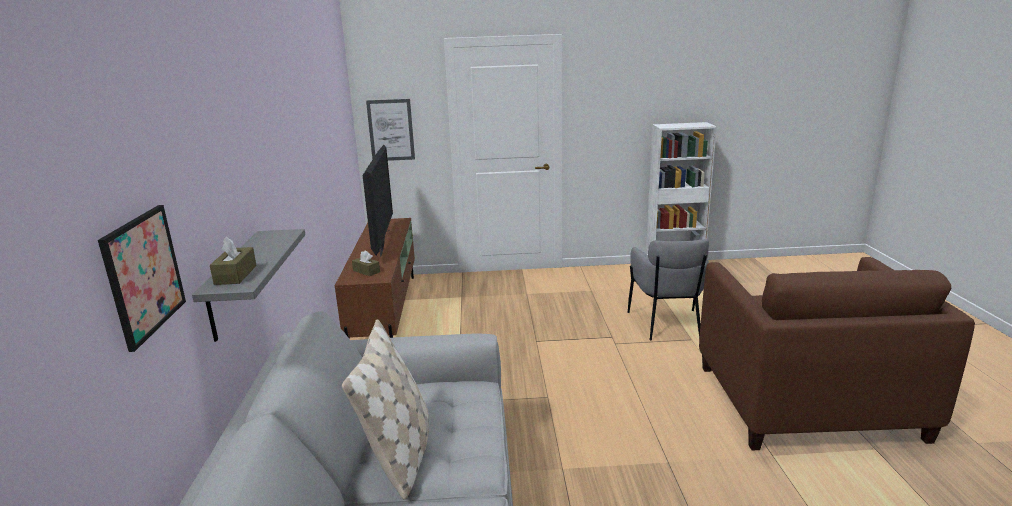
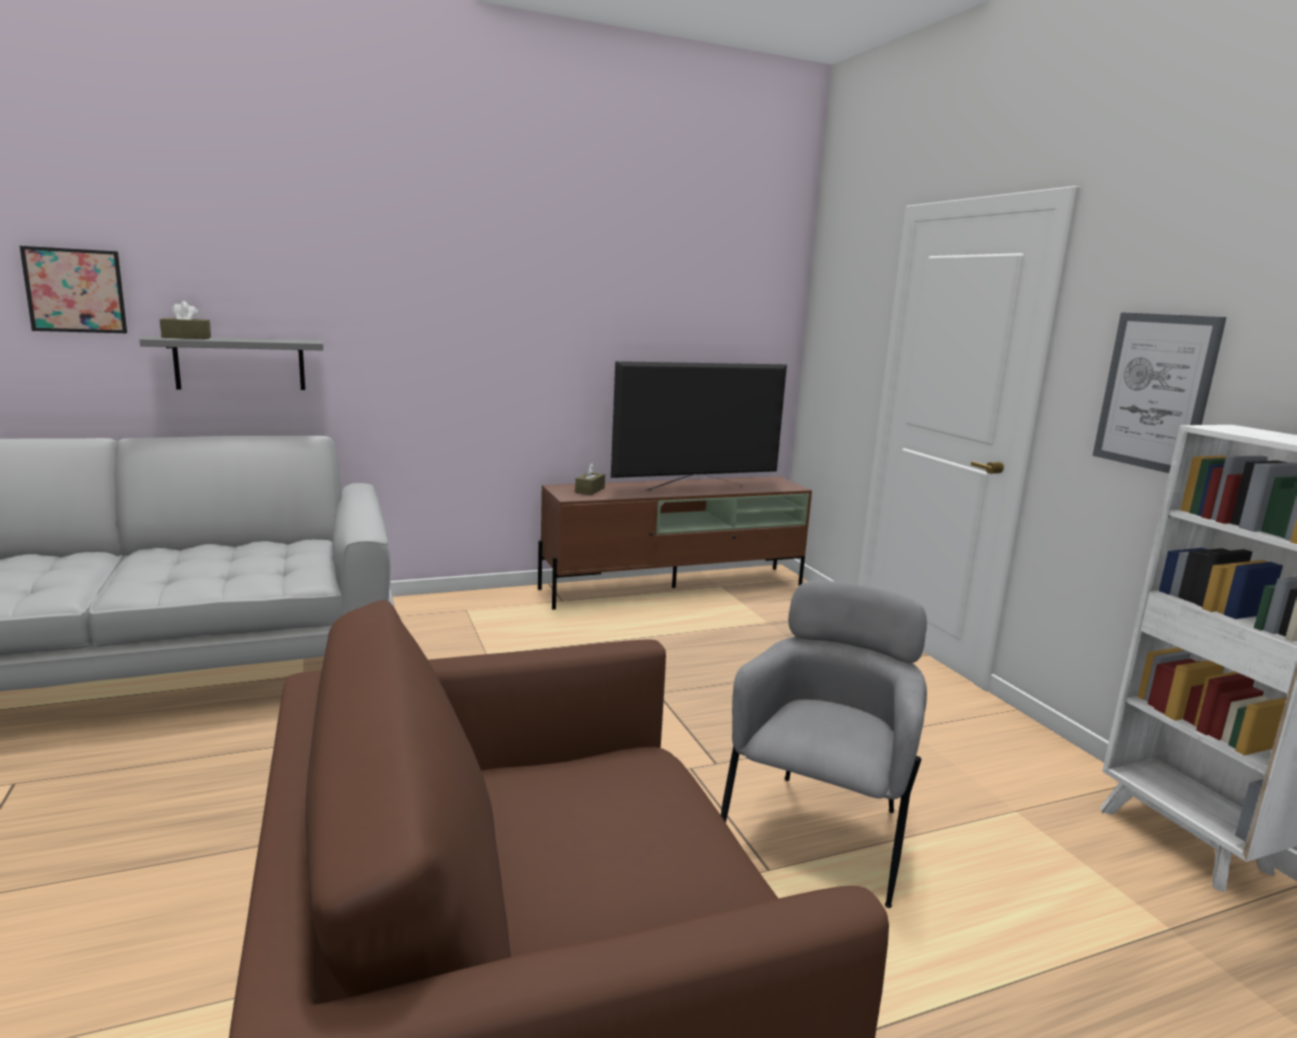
camera: 70 degrees right, 5 degrees down
beige pillow [342,319,429,500] -> none
picture [366,99,415,161] -> picture moved to [1092,312,1227,473]
grey armchair [627,239,709,340] -> grey armchair turned 135 degrees clockwise [721,580,927,908]

